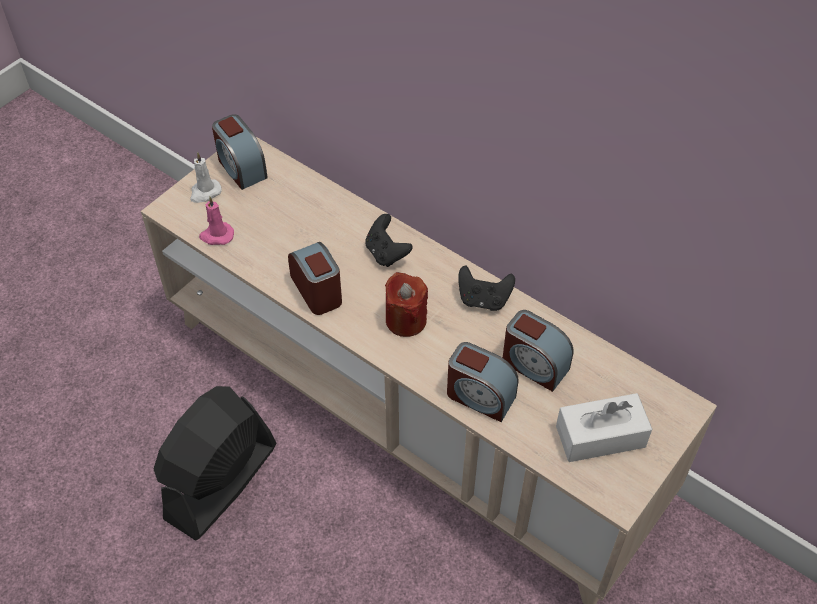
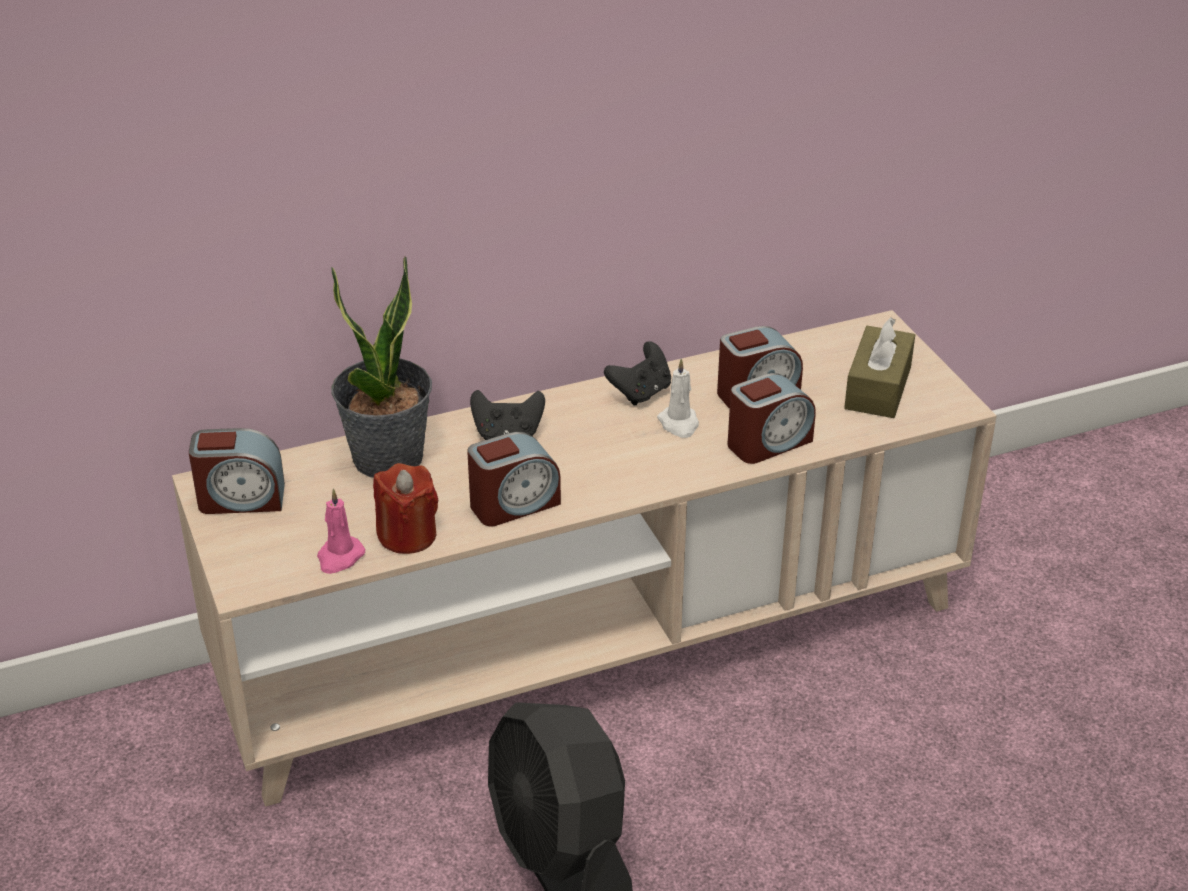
camera: 60 degrees left, 15 degrees down
white candle [190,152,222,203] -> white candle moved to [657,358,699,438]
alarm clock [288,242,342,315] -> alarm clock turned 150 degrees clockwise [467,432,561,526]
red candle [385,272,428,337] -> red candle moved to [373,463,439,554]
white tissue box [556,393,652,462] -> brown tissue box [844,317,915,418]
none -> potted plant [331,256,432,478]

